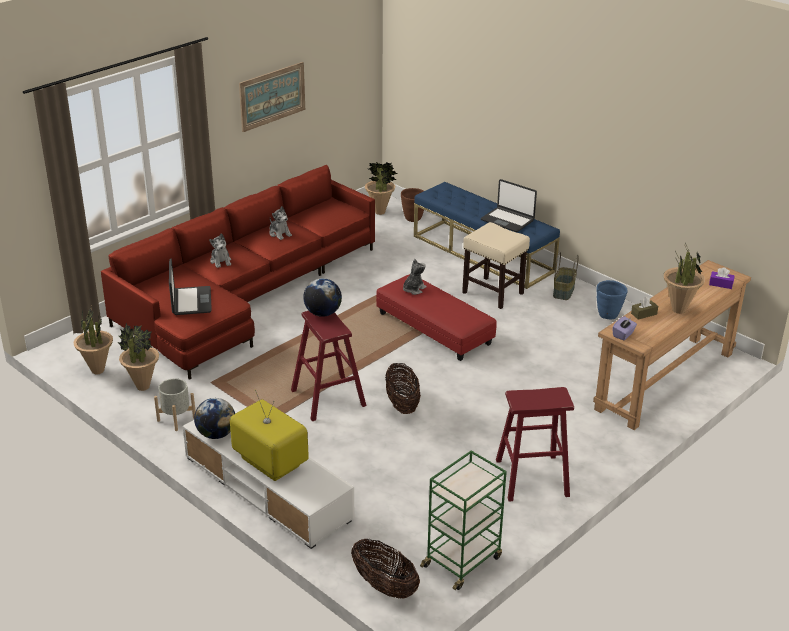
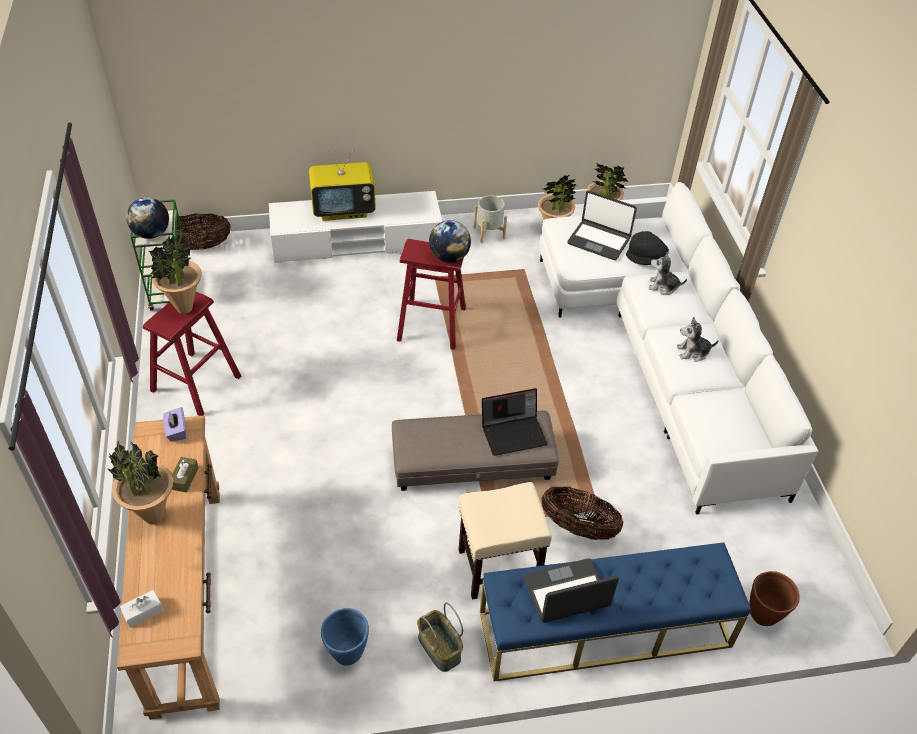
camera: 125 degrees right, 15 degrees up
red sofa [101,165,375,380] -> white sofa [539,182,818,515]
globe [194,398,235,439] -> globe moved to [126,197,169,239]
picture [239,62,305,132] -> none
potted plant [365,162,397,215] -> potted plant moved to [149,235,202,314]
red ottoman [376,274,496,361] -> grey ottoman [392,411,559,491]
basket [385,362,421,414] -> basket moved to [541,486,623,540]
plush toy [403,259,427,295] -> laptop [482,388,548,456]
purple tissue box [709,267,735,289] -> white tissue box [120,590,164,628]
none -> black hat [626,231,669,265]

